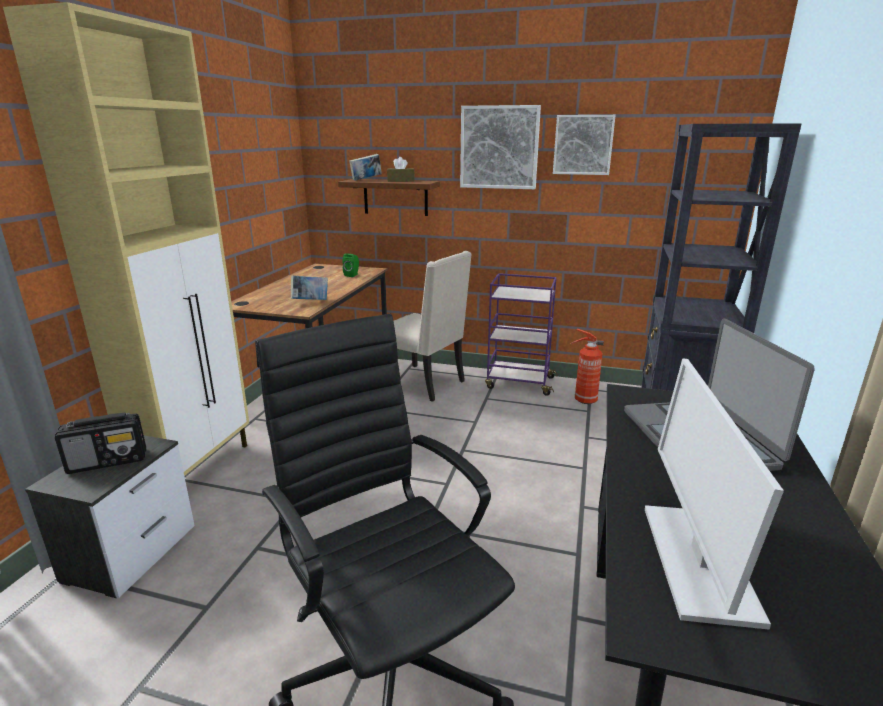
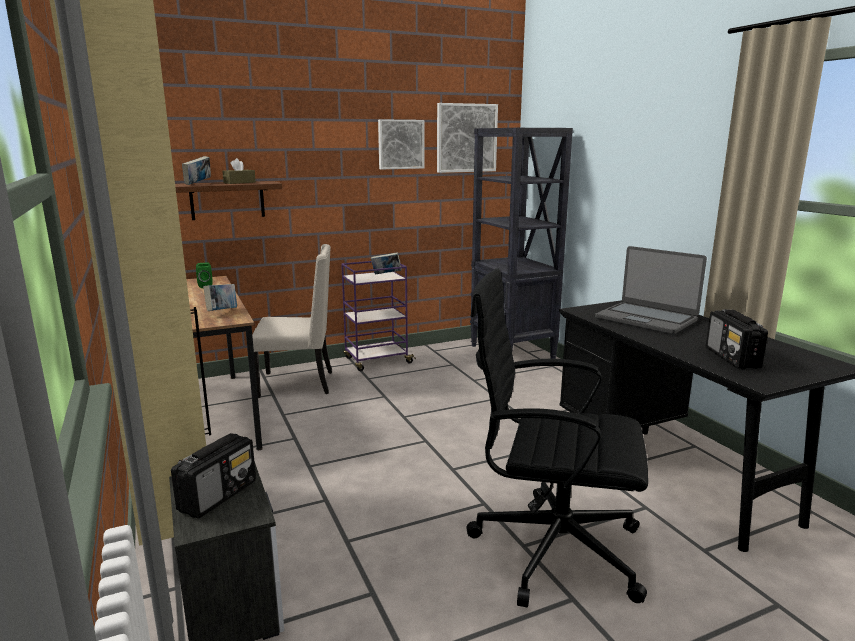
camera: 40 degrees left, 5 degrees down
picture [460,105,541,189] -> picture moved to [437,103,498,173]
fire extinguisher [570,329,604,404] -> none
monitor [645,358,784,630] -> radio [706,309,768,369]
none -> book [371,252,402,274]

